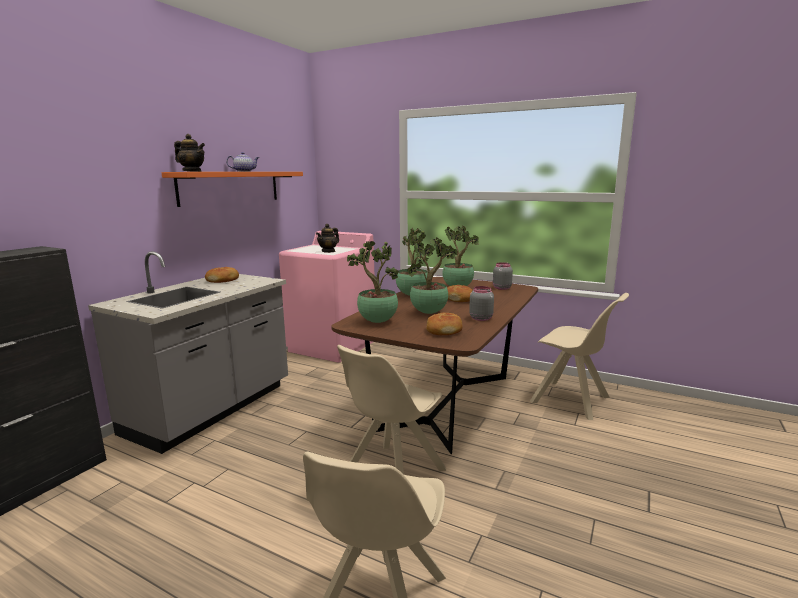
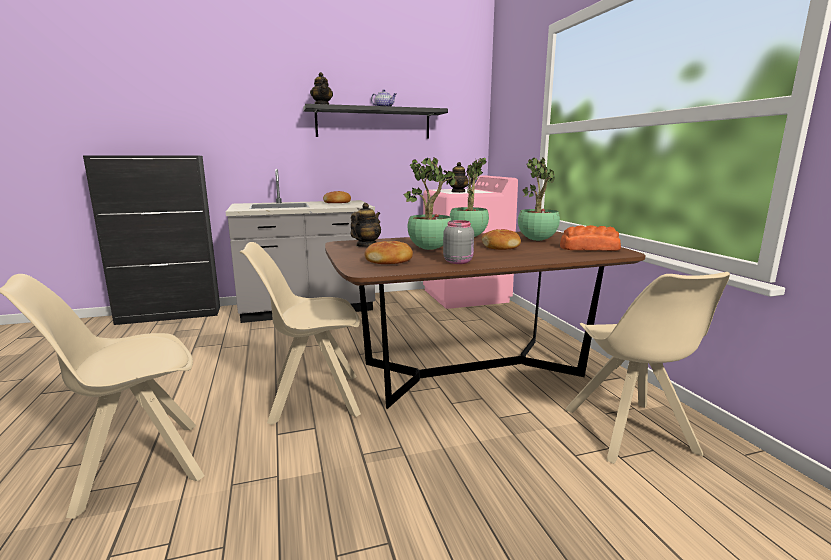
camera: 45 degrees right, 0 degrees up
orange shelf [162,172,303,207] -> black shelf [303,104,448,139]
potted plant [347,241,399,323] -> teapot [350,203,381,247]
grey jar [493,262,513,290] -> bread [560,225,621,251]

